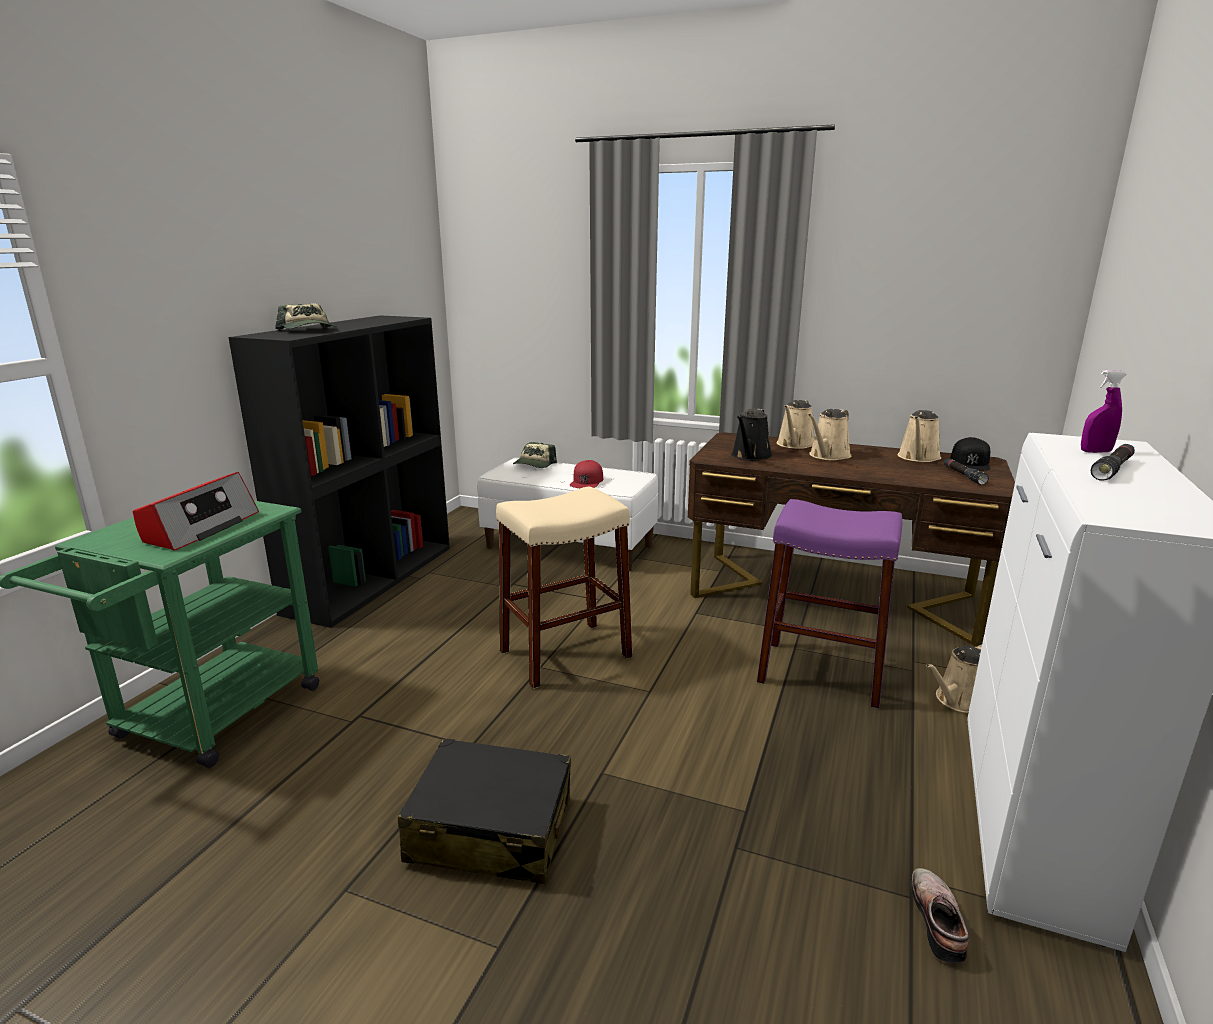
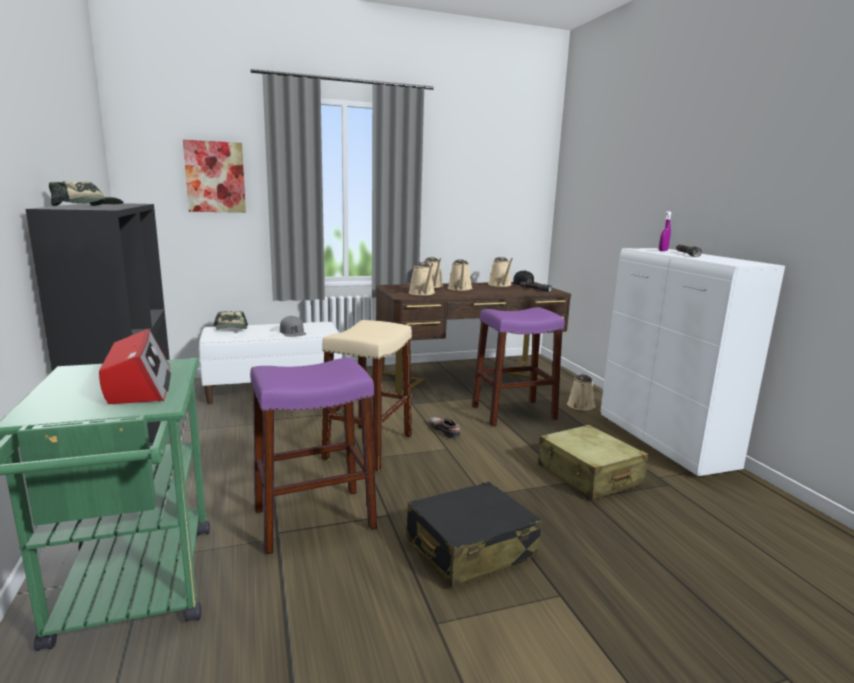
camera: 40 degrees left, 5 degrees down
red cap [570,460,603,488] -> grey cap [280,316,306,337]
black watering can [731,409,772,461] -> beige watering can [409,262,435,295]
shoe [910,868,969,963] -> shoe moved to [429,417,460,439]
none -> picture [183,140,246,213]
none -> purple stool [250,358,377,554]
none -> beige suitcase [538,425,648,500]

